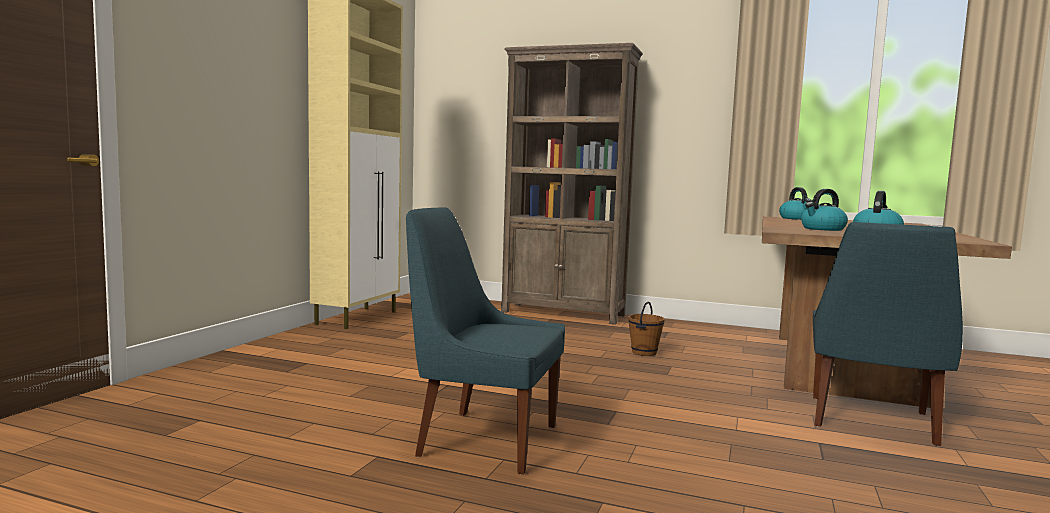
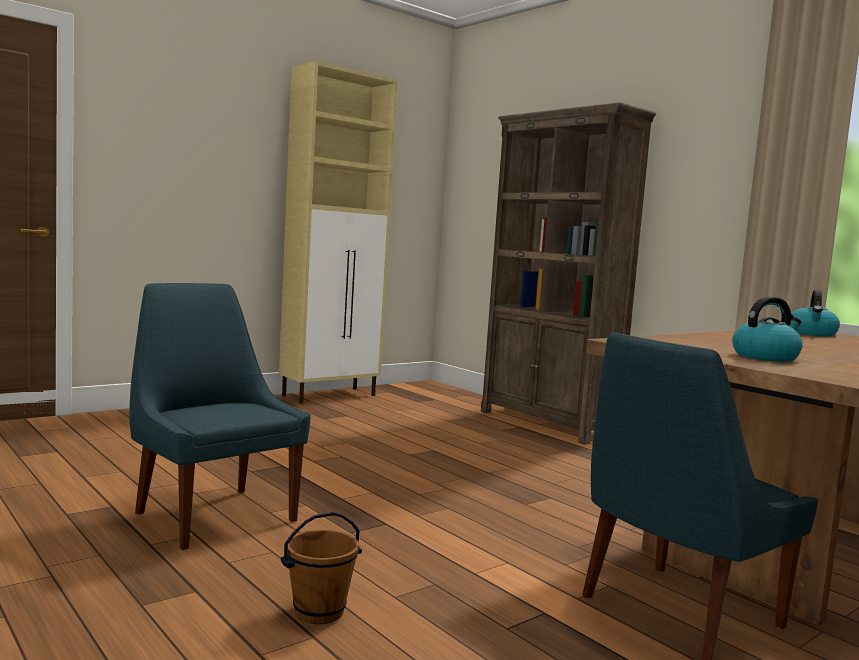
camera: 30 degrees right, 0 degrees up
brown bucket [628,301,665,356] -> brown bucket moved to [281,512,362,624]
kettle [801,189,848,231] -> none

